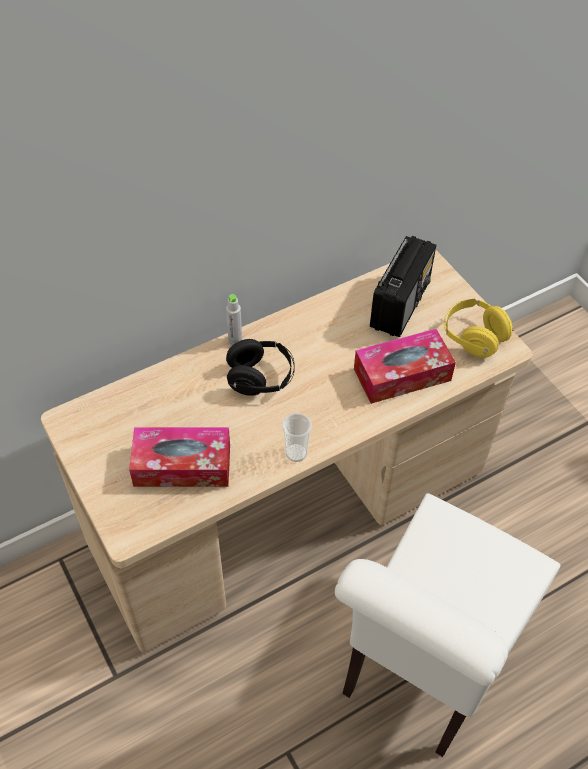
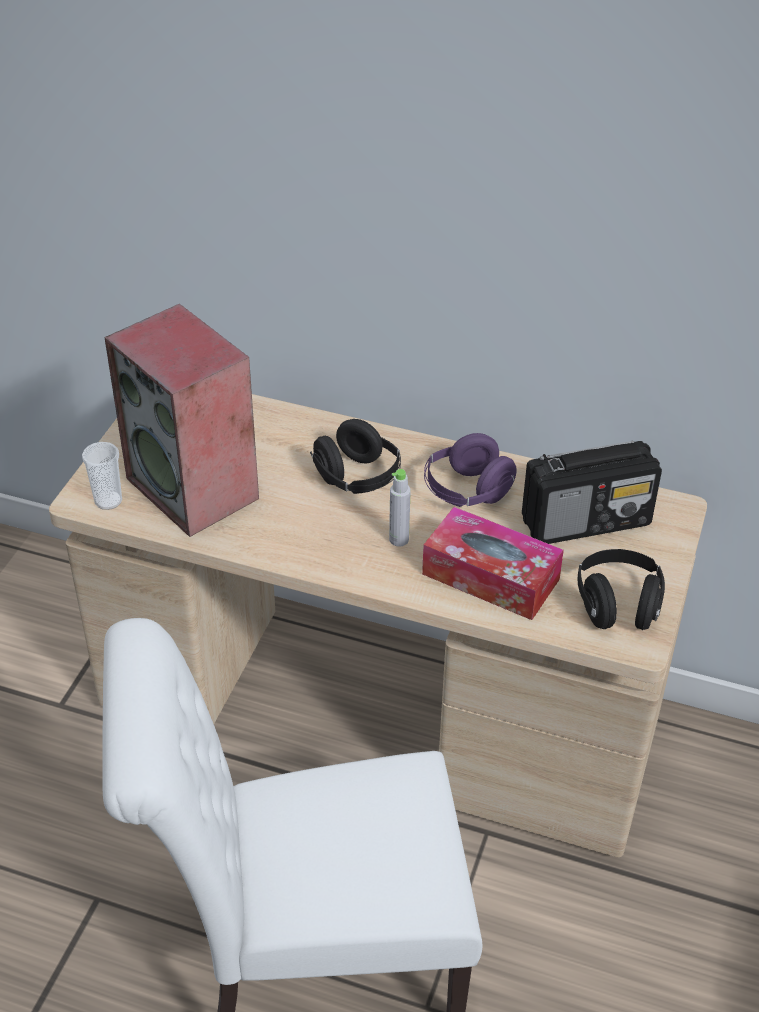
camera: 50 degrees right, 10 degrees down
tissue box [129,427,230,487] -> speaker [104,304,259,537]
grey bottle [226,294,242,345] -> grey bottle moved to [389,469,411,547]
cup [282,413,312,462] -> cup moved to [82,442,122,510]
yellow headphones [444,299,514,358] -> black headphones [578,549,665,630]
none -> purple headphones [424,433,517,507]

